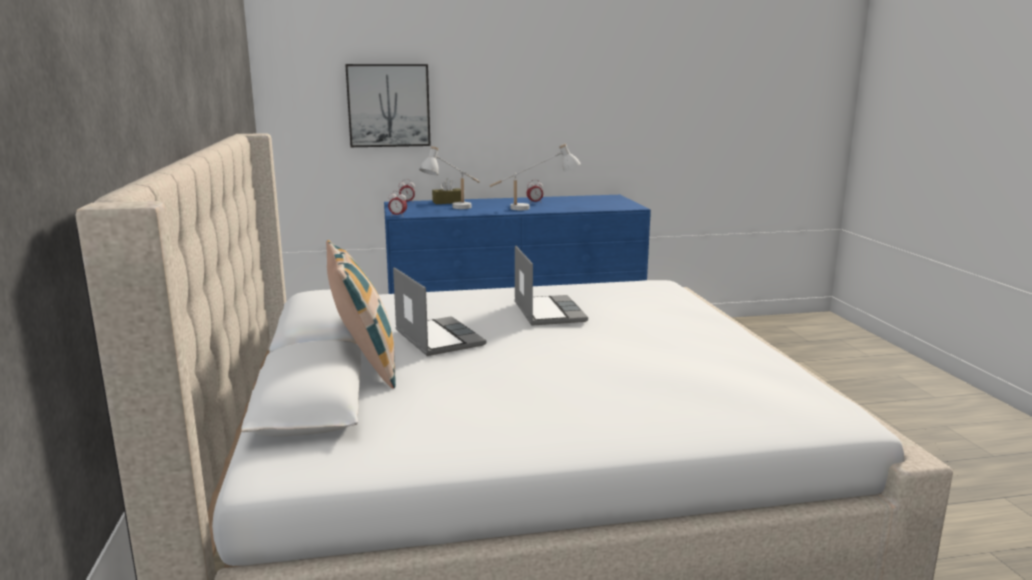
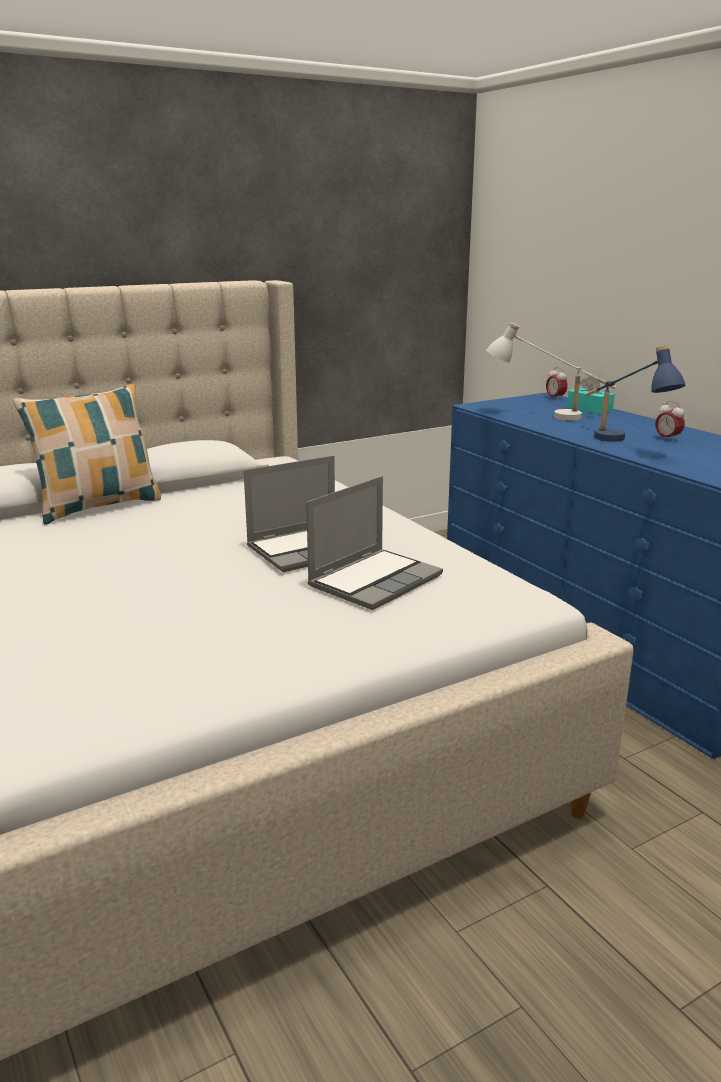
camera: 70 degrees right, 5 degrees up
picture [345,64,431,147] -> none
alarm clock [388,191,407,217] -> none
laptop [393,267,486,356] -> laptop moved to [306,476,443,610]
brown tissue box [432,178,461,204] -> turquoise tissue box [567,376,615,415]
white table lamp [489,143,581,210] -> blue table lamp [586,345,686,442]

